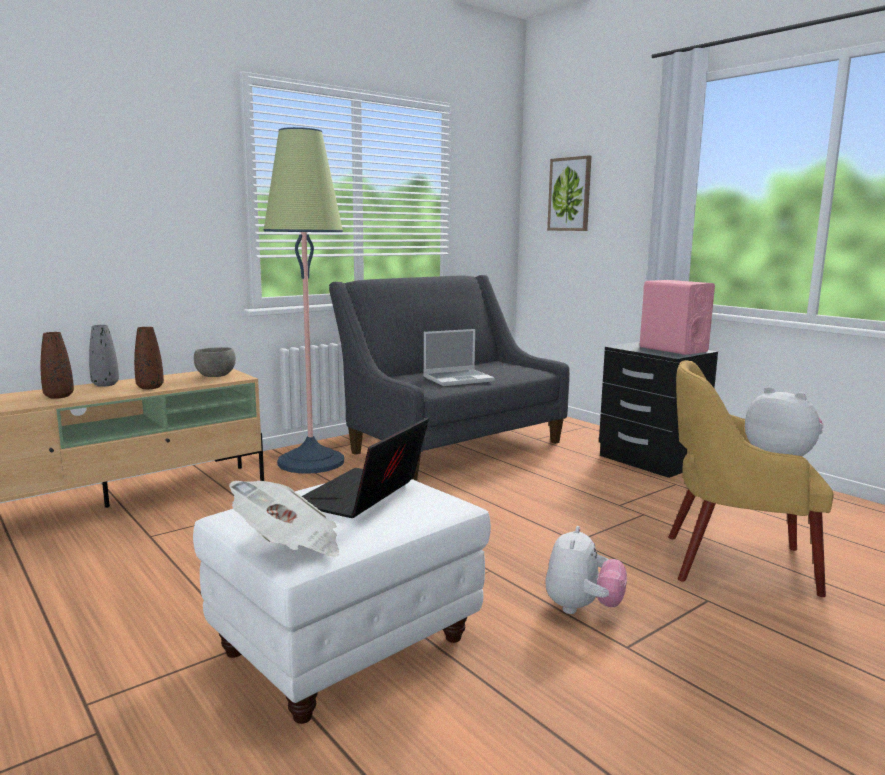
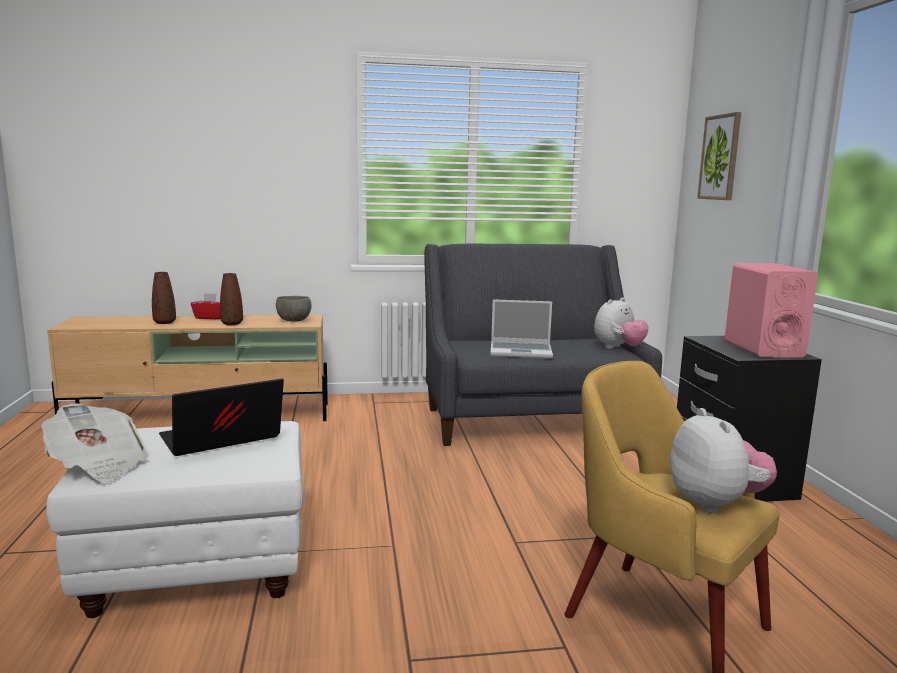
camera: 30 degrees right, 0 degrees up
grey vase [89,325,119,387] -> red tissue box [191,293,221,319]
floor lamp [263,127,344,474] -> none
plush toy [545,526,627,614] -> plush toy moved to [594,297,649,349]

